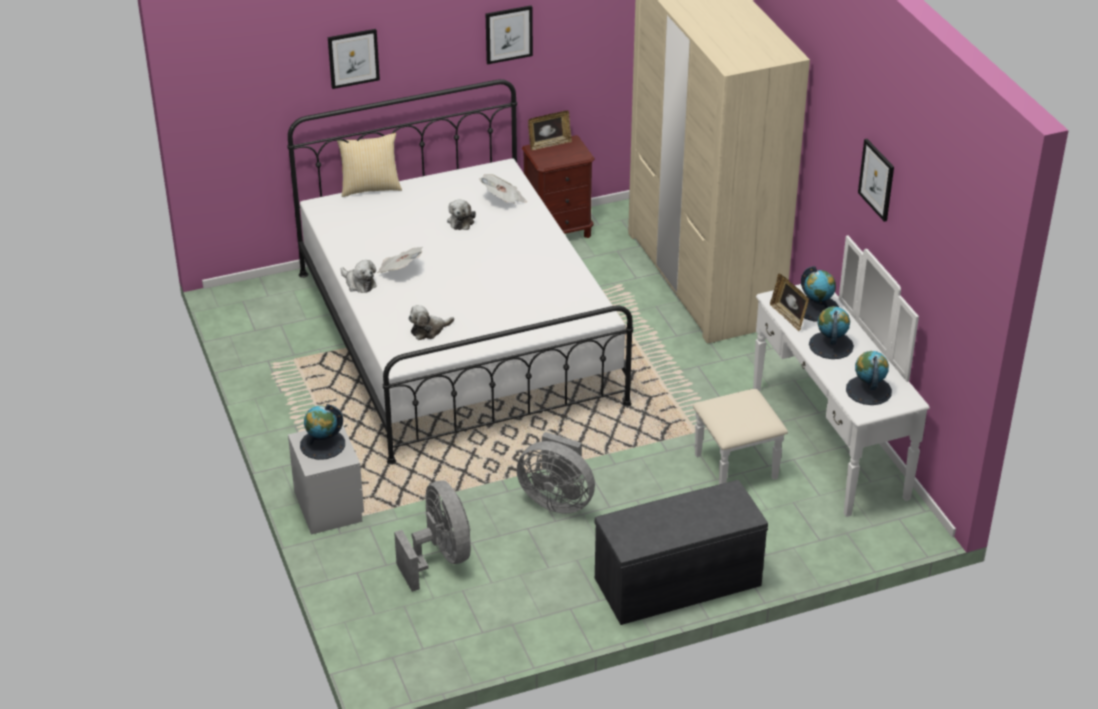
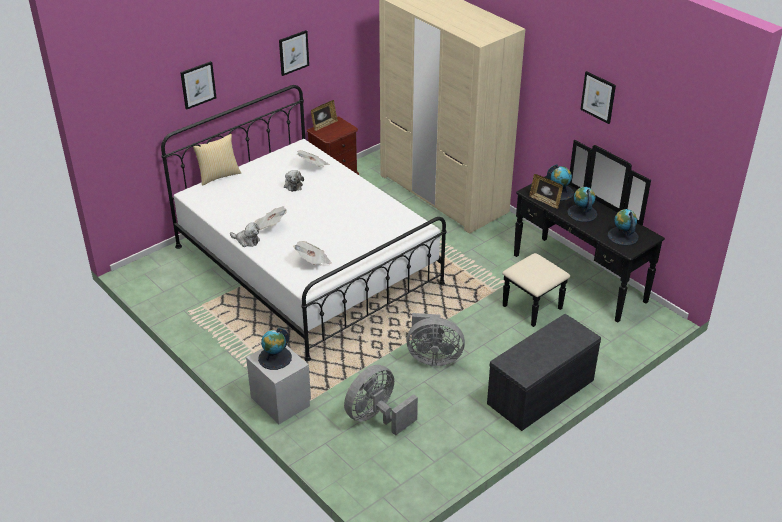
camera: 20 degrees left, 0 degrees up
grey fan [394,481,471,592] -> grey fan turned 90 degrees counterclockwise [344,365,418,435]
plush toy [408,305,454,340] -> newspaper [293,241,332,265]
white dresser [693,236,930,517] -> black dresser [502,140,665,327]

